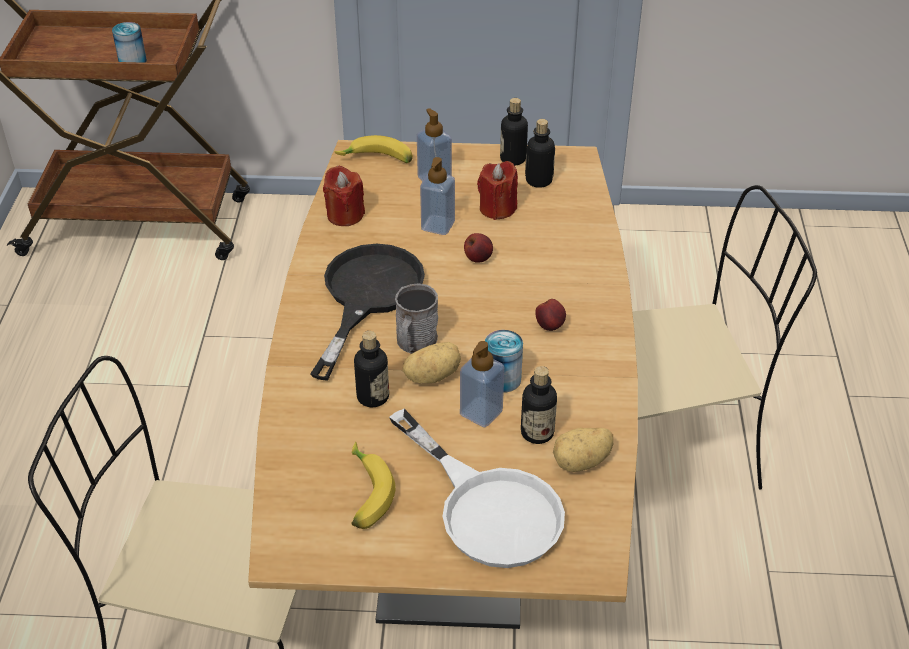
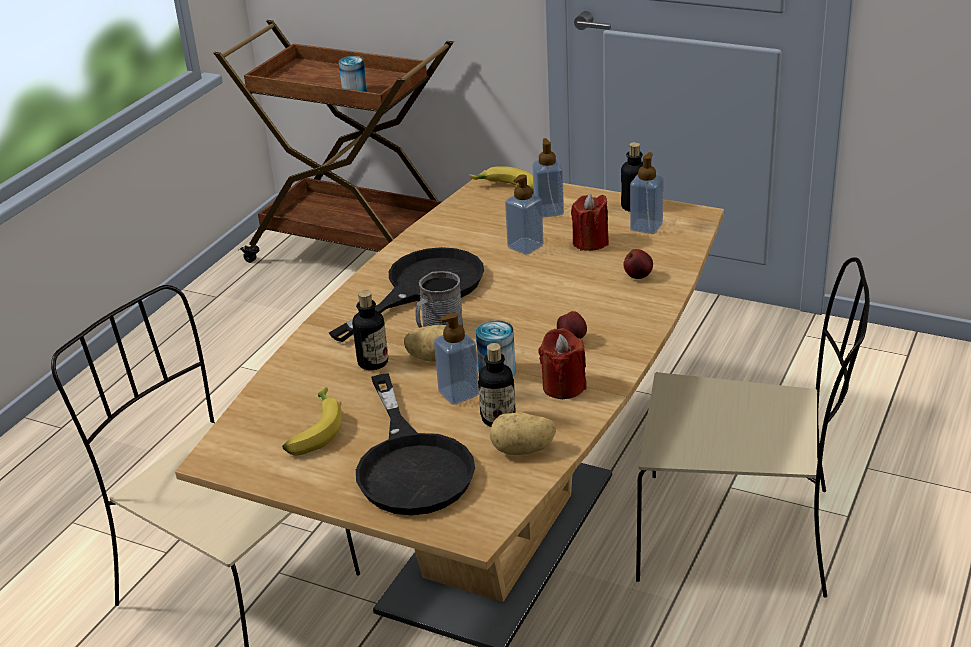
camera: 25 degrees right, 10 degrees down
red candle [323,166,365,226] -> red candle moved to [539,328,587,399]
white frying pan [389,409,565,568] -> black frying pan [356,373,475,515]
apple [464,233,493,263] -> apple moved to [623,249,653,279]
bottle [525,119,555,188] -> soap dispenser [630,152,664,234]

